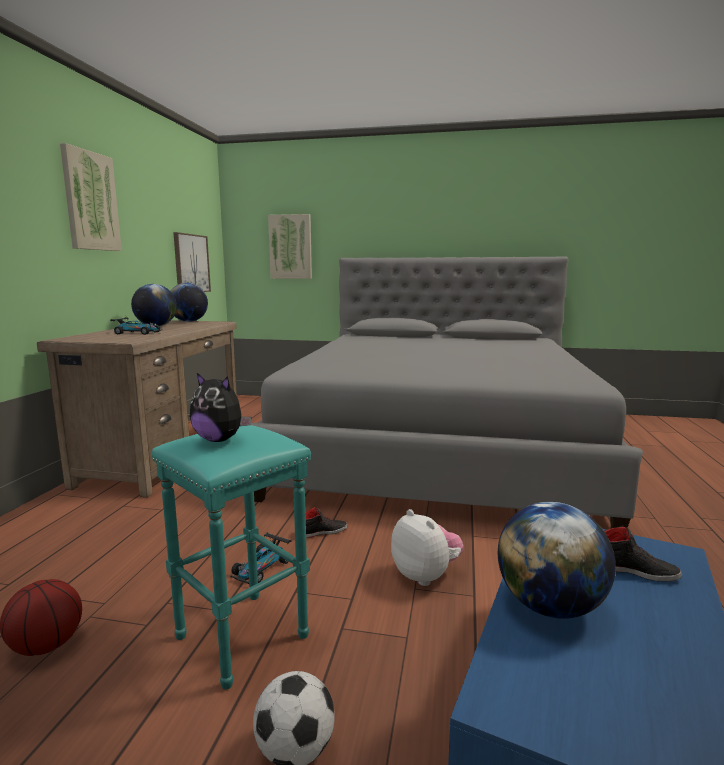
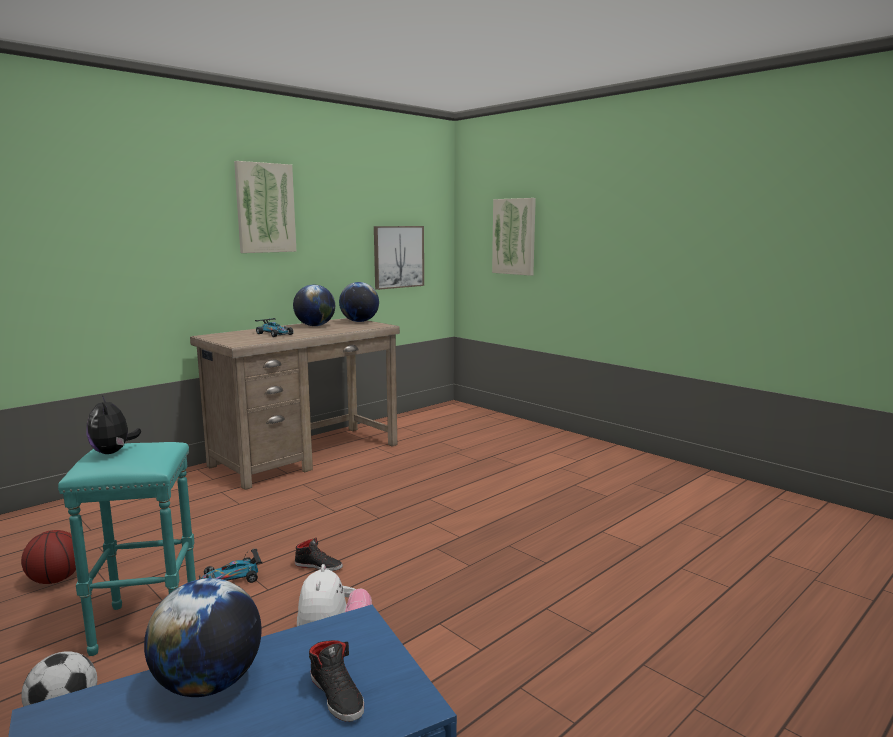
camera: 35 degrees right, 0 degrees up
grey bed [251,256,643,528] -> none

